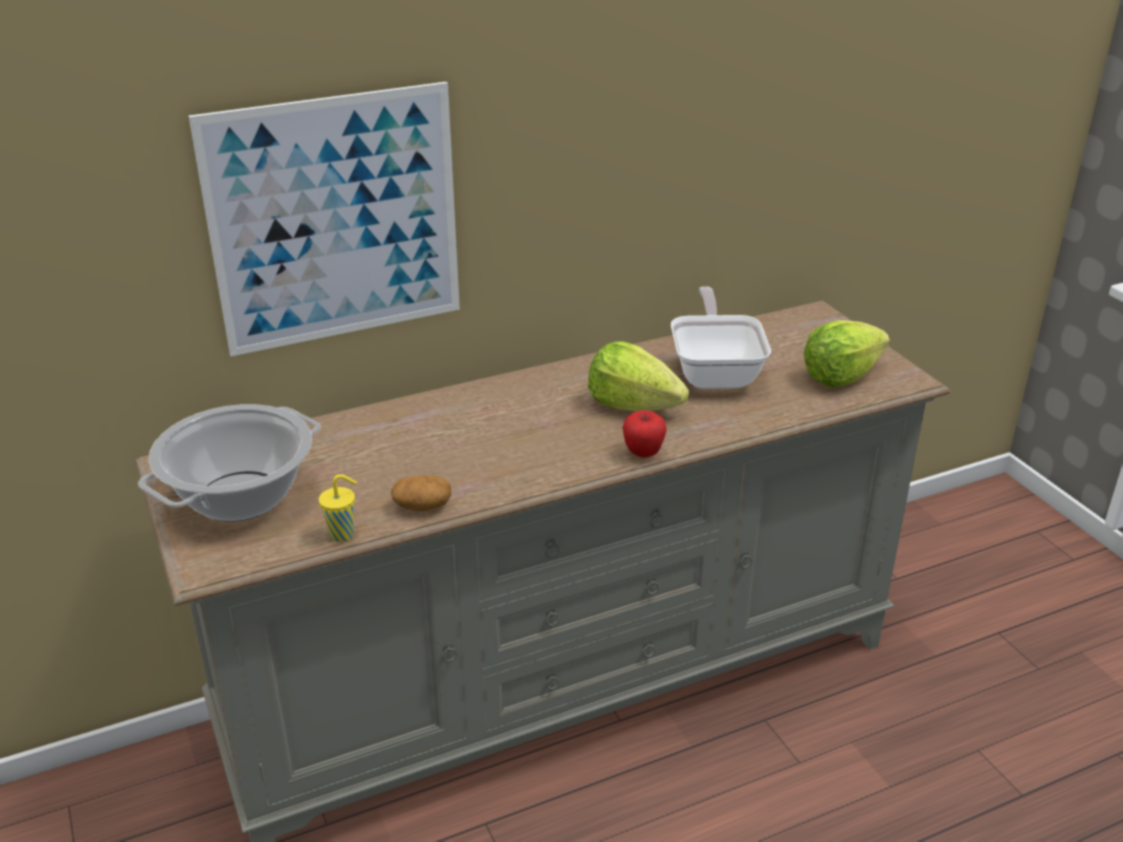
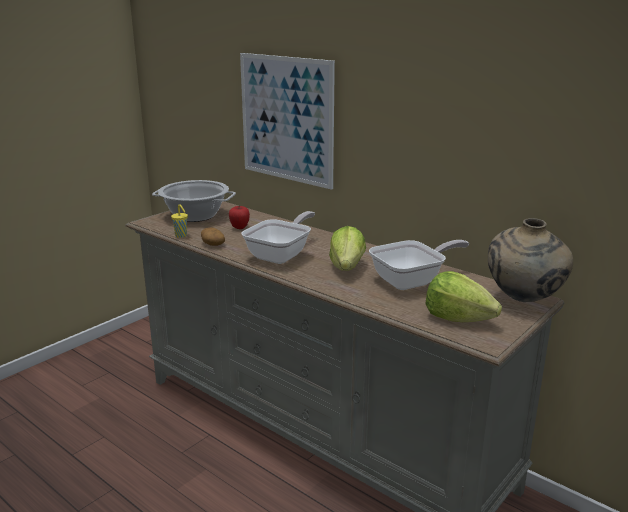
camera: 65 degrees right, 10 degrees down
apple [622,410,667,458] -> apple moved to [229,206,250,229]
none -> frying pan [241,211,315,264]
none -> beige vase [488,218,573,302]

